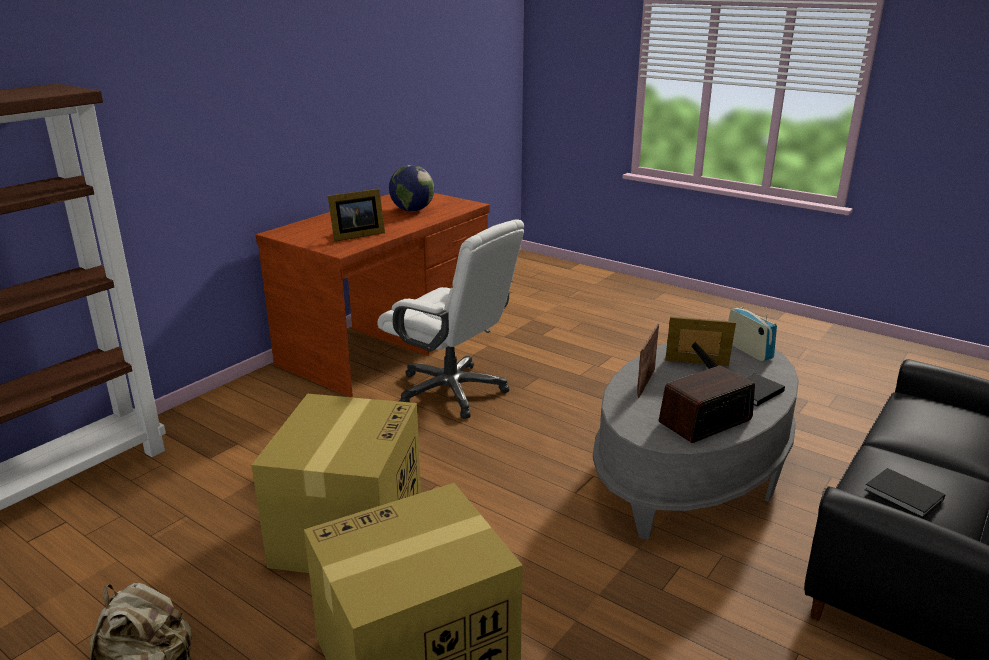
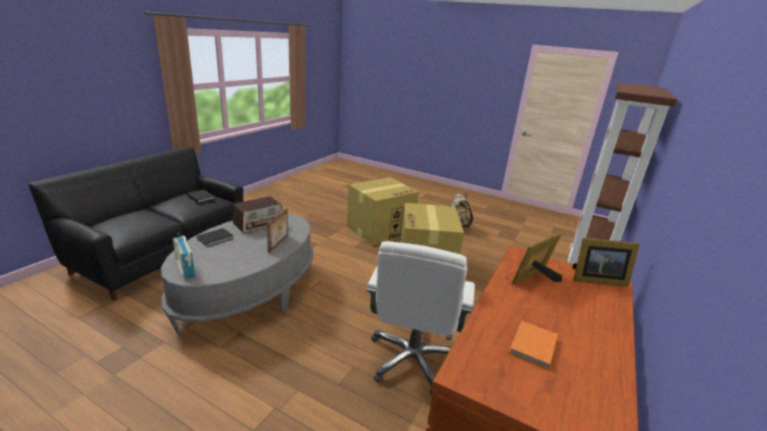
camera: 170 degrees right, 0 degrees up
white office chair [377,219,524,419] -> white office chair turned 105 degrees counterclockwise [366,241,475,395]
globe [389,165,434,211] -> orange book [509,321,558,369]
picture frame [665,317,736,369] -> picture frame moved to [572,238,640,287]

